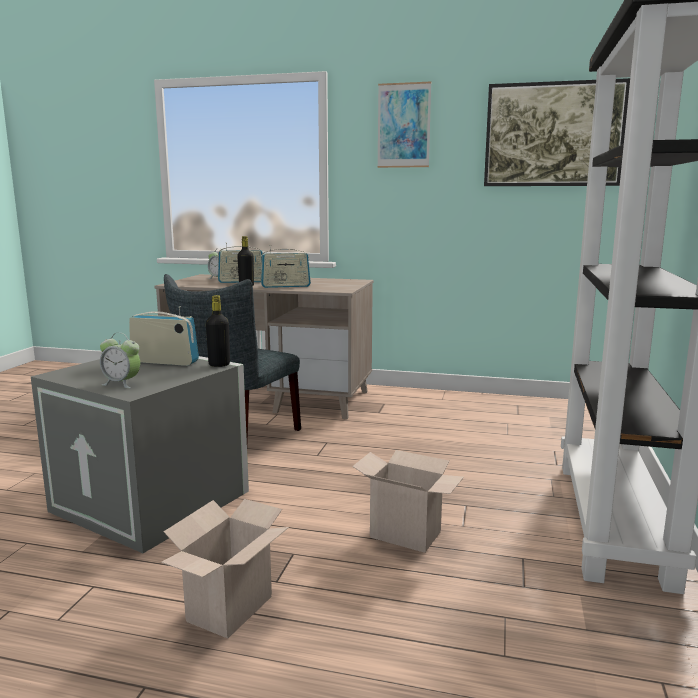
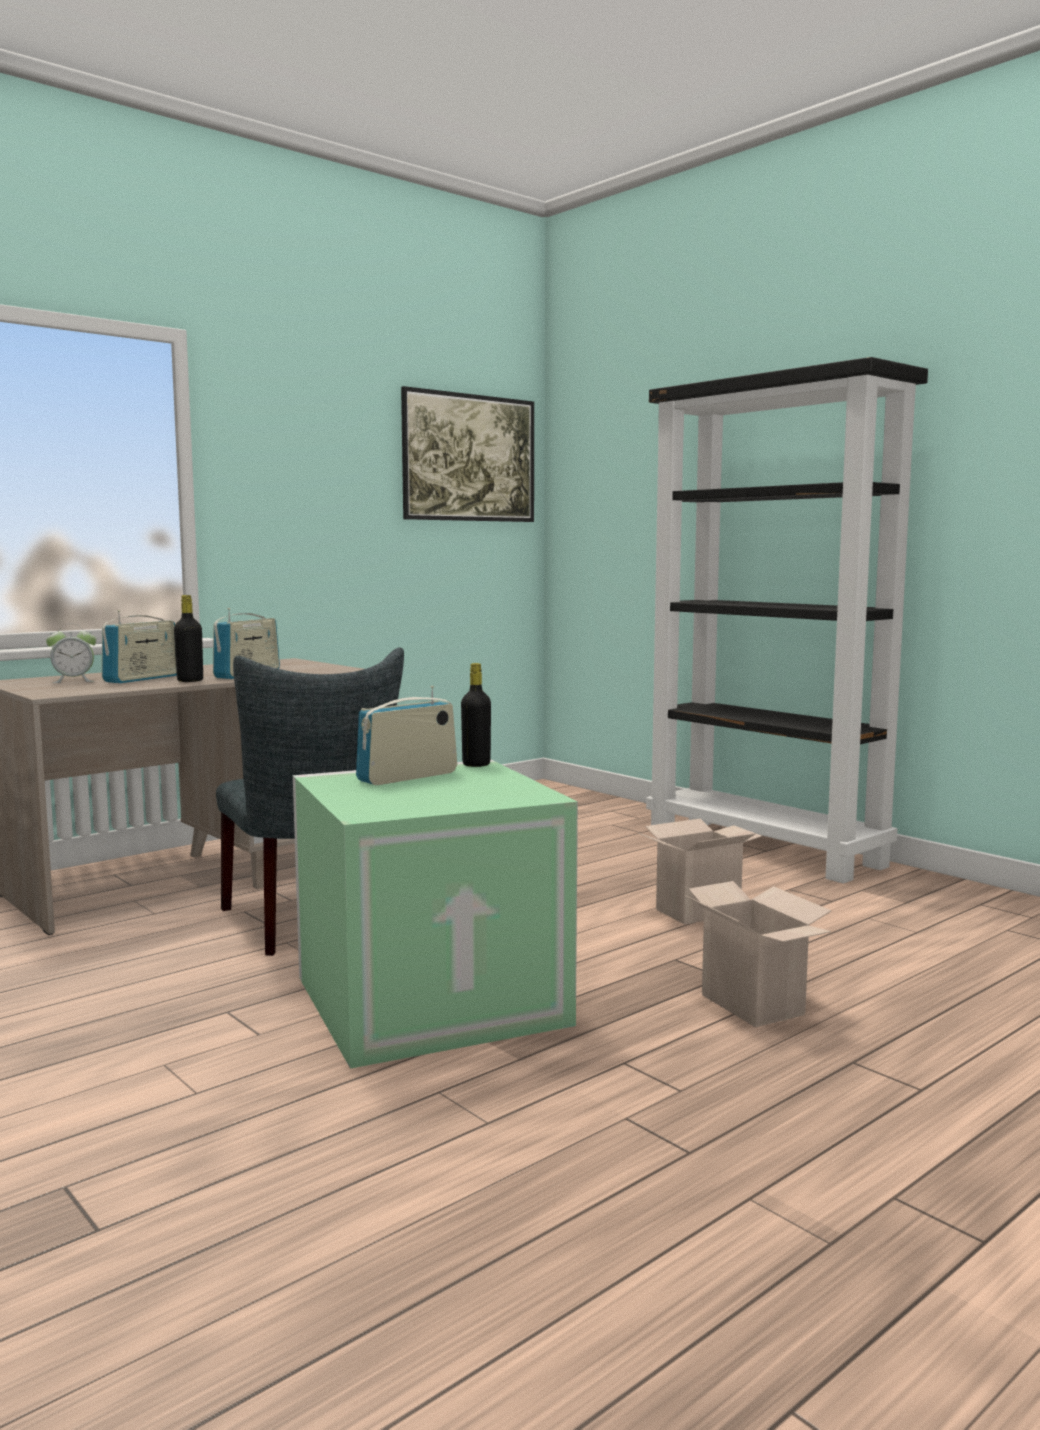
camera: 55 degrees left, 5 degrees down
grey storage box [31,356,249,553] -> green storage box [293,759,578,1069]
alarm clock [100,333,140,388] -> none
picture [377,82,431,168] -> none

